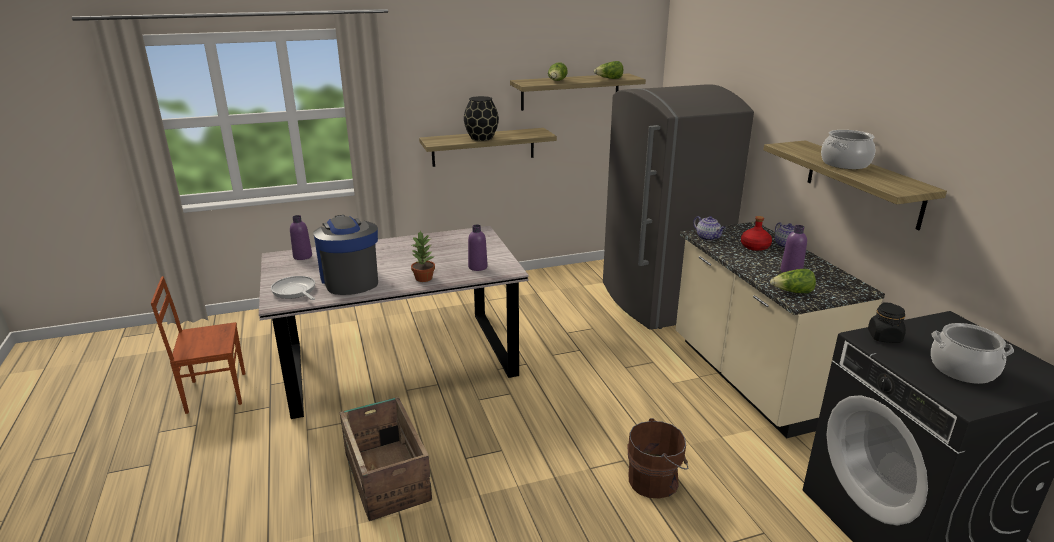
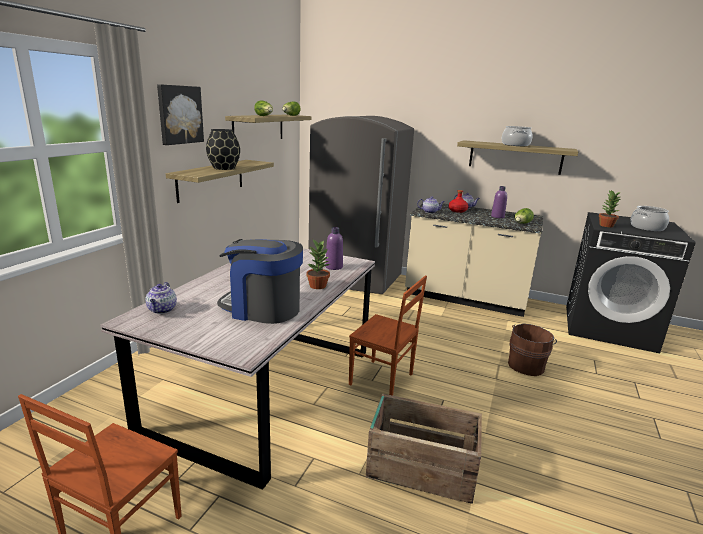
camera: 50 degrees left, 5 degrees down
frying pan [271,276,315,300] -> none
purple bottle [290,215,312,260] -> teapot [145,282,177,314]
black jar [868,302,906,343] -> potted plant [599,190,621,227]
none -> picture [157,84,204,145]
none -> brown chair [349,275,427,396]

